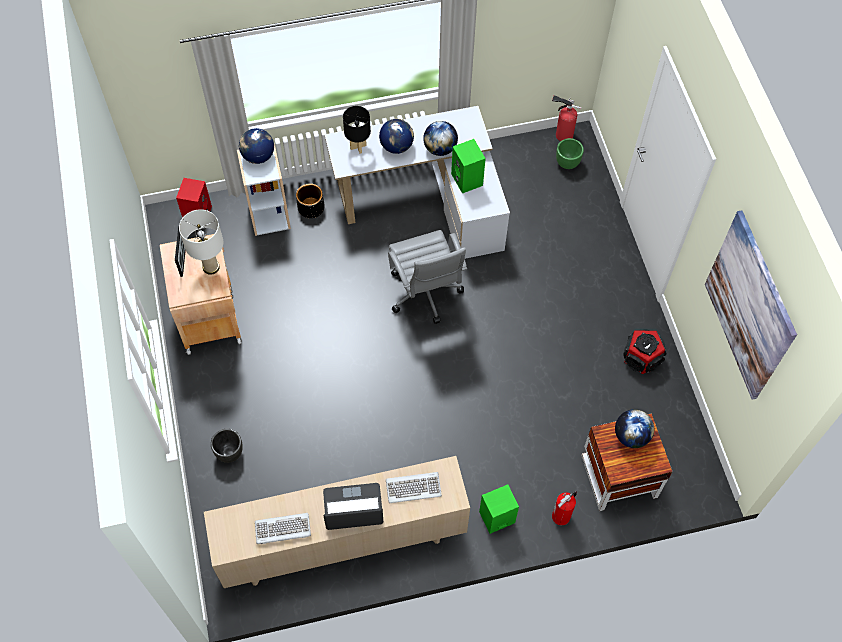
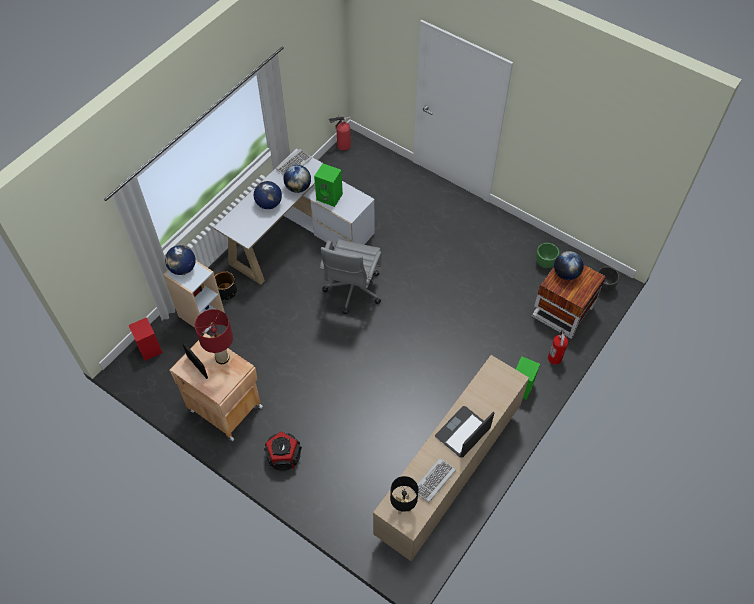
camera: 40 degrees left, 5 degrees down
white table lamp [179,209,223,275] -> red table lamp [195,309,233,364]
black planter [211,429,243,463] -> black planter moved to [597,266,620,292]
black table lamp [343,106,371,154] -> black table lamp moved to [390,476,419,515]
keyboard [386,472,442,503] -> keyboard moved to [276,149,312,175]
grey office chair [388,230,467,324] -> grey office chair turned 75 degrees clockwise [320,239,382,314]
green planter [556,138,584,169] -> green planter moved to [536,243,559,268]
speaker [623,329,666,374] -> speaker moved to [264,431,302,471]
picture [705,210,797,400] -> none

